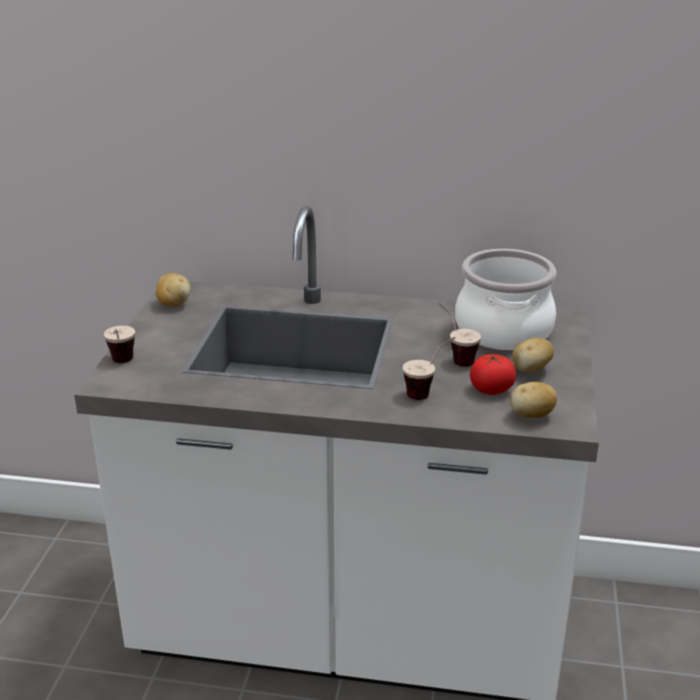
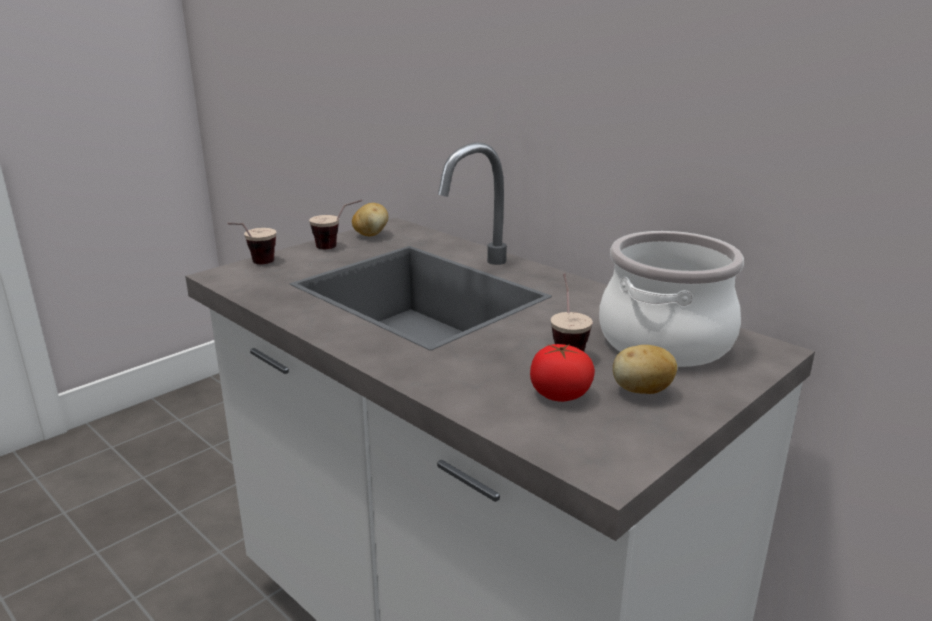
camera: 35 degrees right, 5 degrees down
cup [403,337,455,400] -> cup moved to [309,200,362,249]
potato [510,382,557,418] -> none

